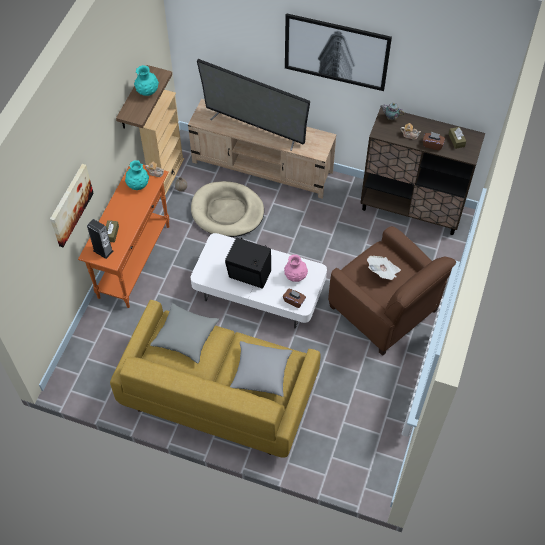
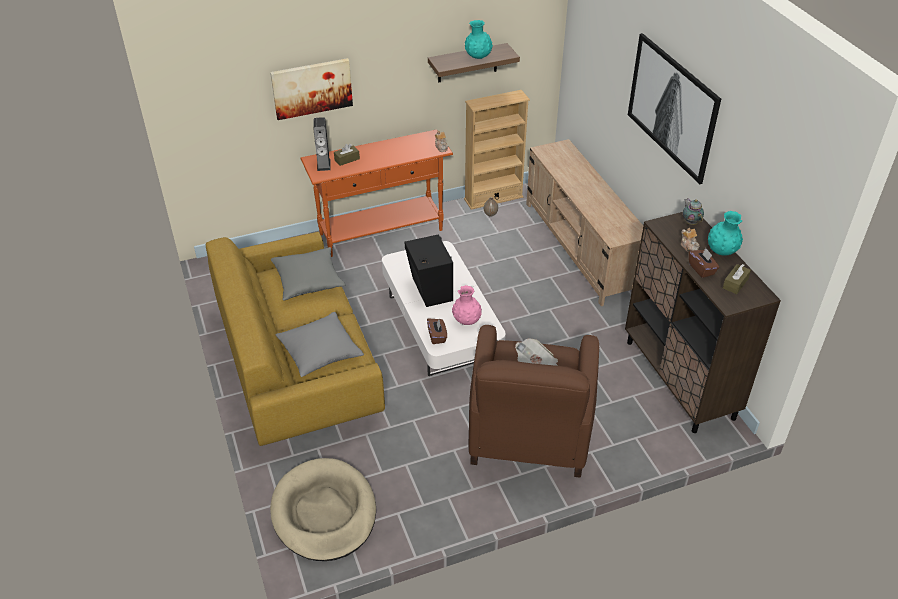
camera: 50 degrees right, 15 degrees down
turquoise vase [125,160,149,190] -> turquoise vase moved to [708,211,743,255]
beige dog bed [191,181,264,237] -> beige dog bed moved to [270,458,376,561]
television [197,59,310,151] -> none

